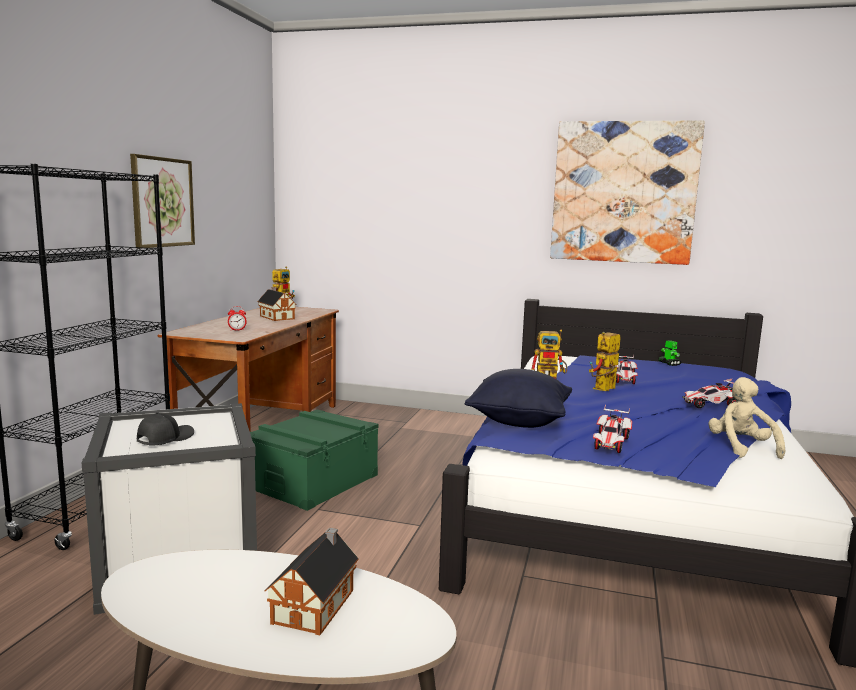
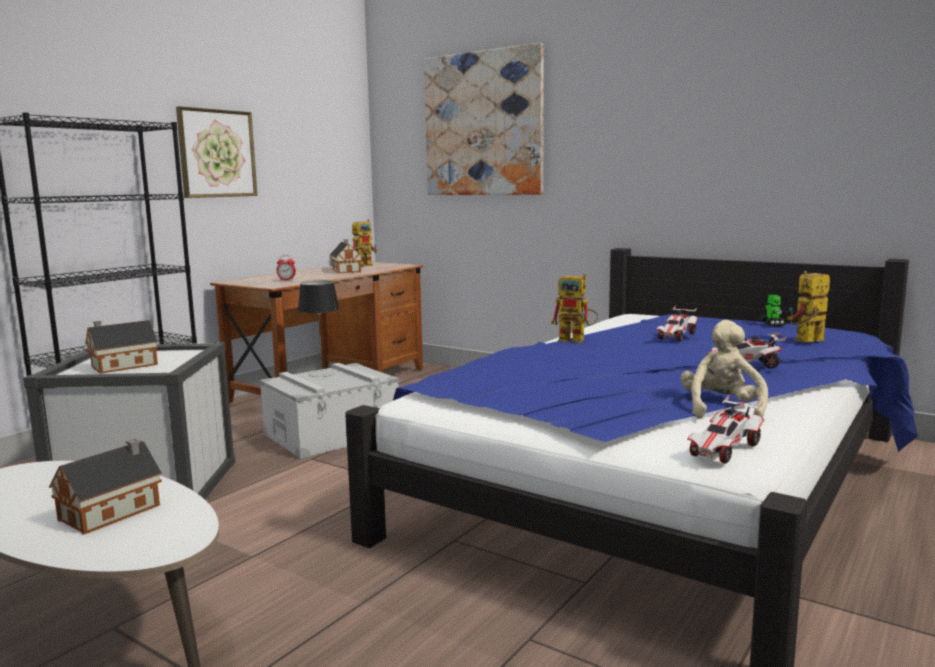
camera: 20 degrees right, 0 degrees up
black cap [137,412,194,446] -> toy house [85,320,158,374]
green storage box [250,409,378,511] -> grey storage box [259,363,399,459]
black pillow [465,369,572,428] -> none
picture [550,120,705,265] -> picture moved to [424,43,544,195]
toy robot [589,332,621,391] -> toy robot moved to [787,271,830,342]
toy car [593,405,632,453] -> toy car moved to [687,395,764,464]
none -> table lamp [298,281,339,377]

